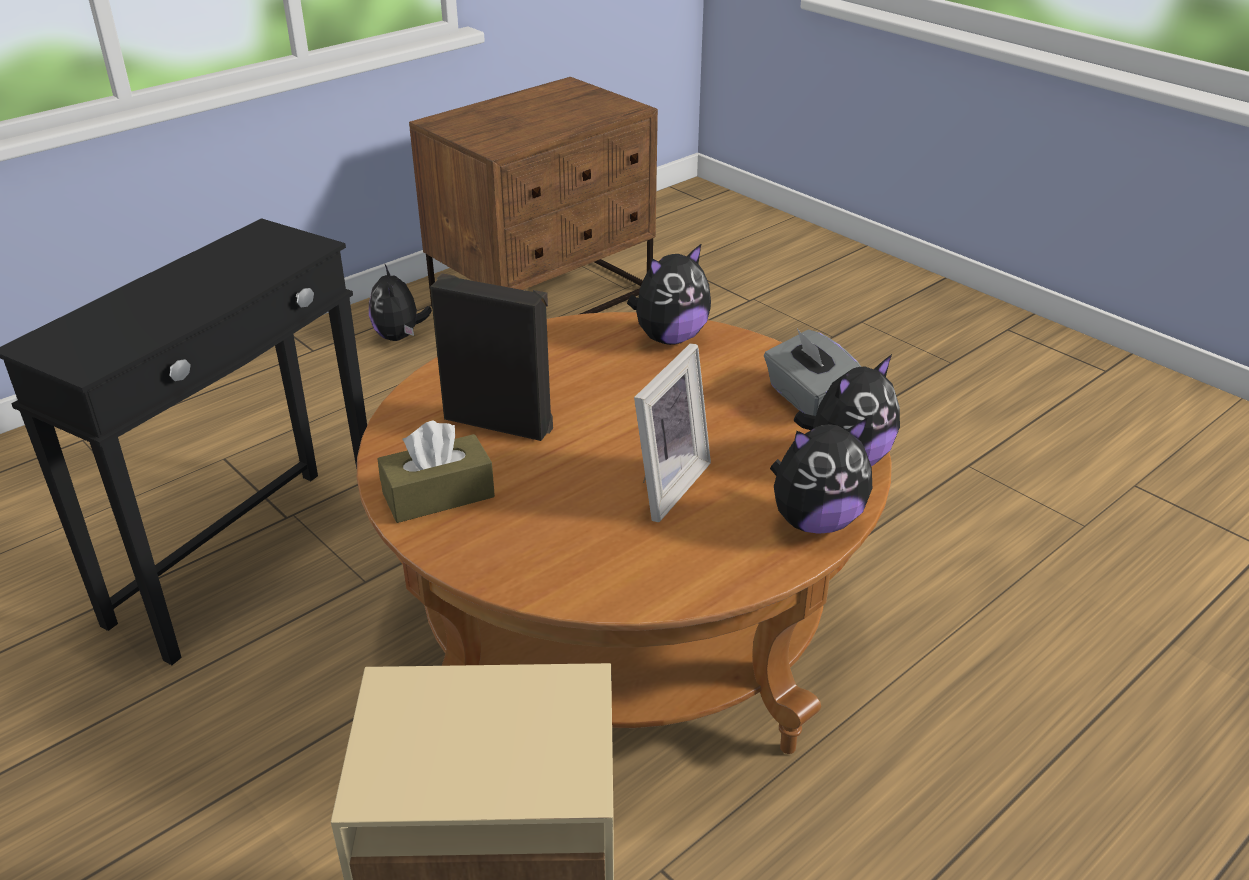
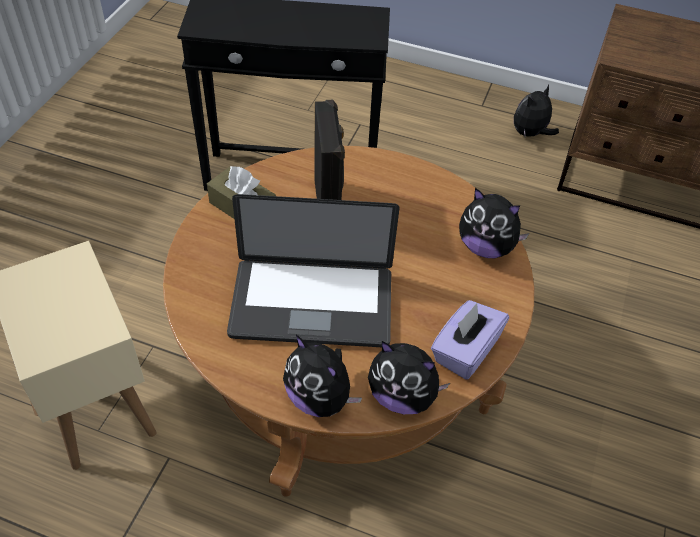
camera: 60 degrees right, 15 degrees up
picture frame [634,343,711,522] -> laptop [227,194,399,347]
grey tissue box [764,329,861,416] -> purple tissue box [431,300,509,380]

